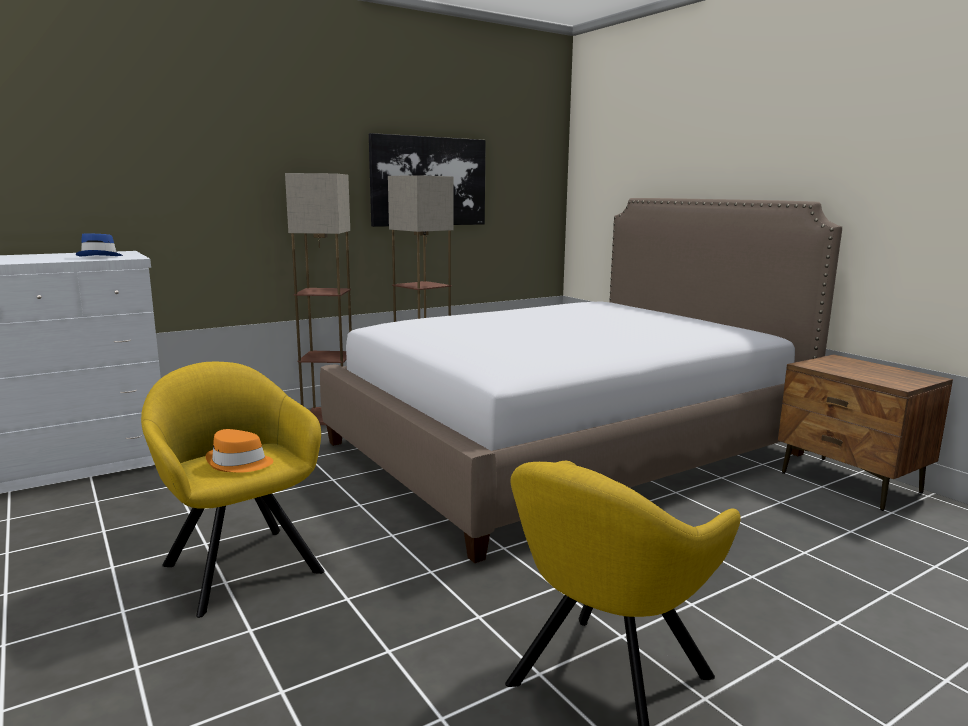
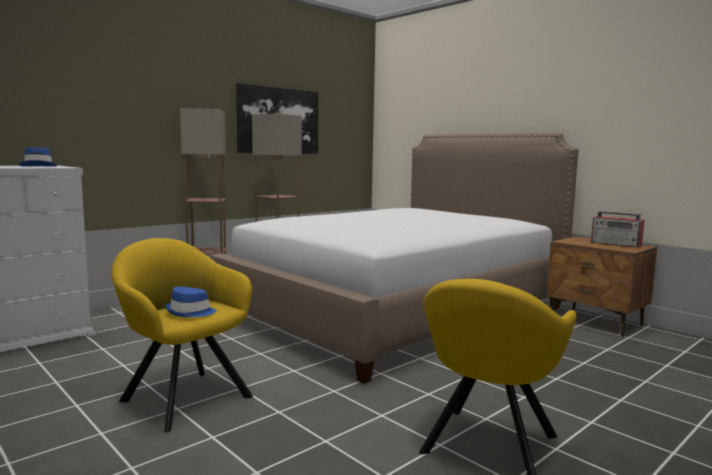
camera: 10 degrees left, 5 degrees down
orange hat [206,429,274,473] -> blue hat [165,286,217,317]
none -> radio [591,211,644,248]

